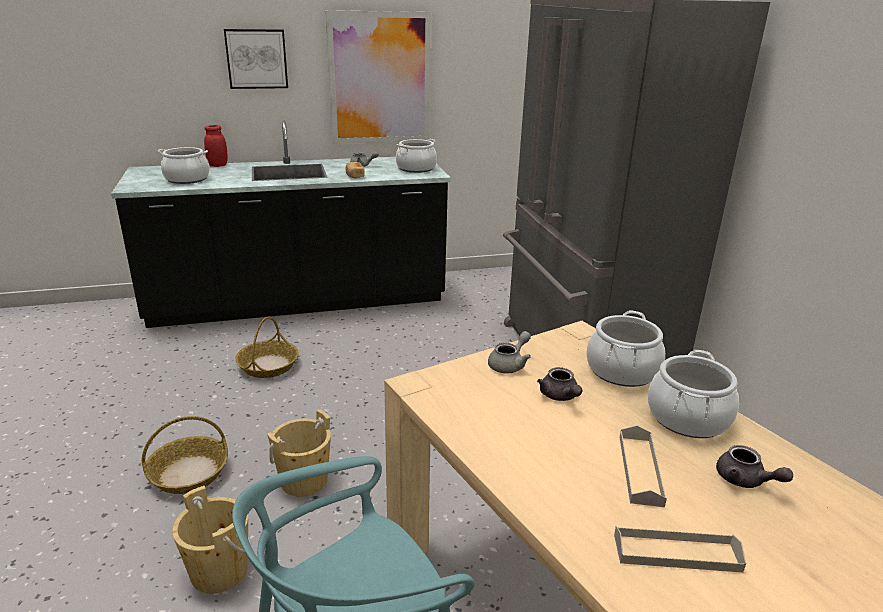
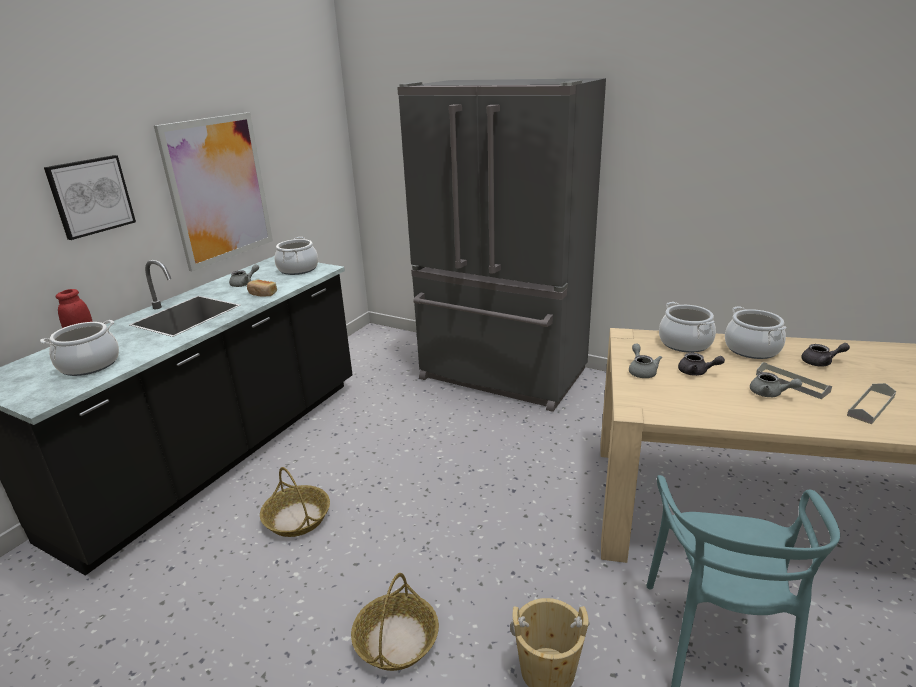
camera: 45 degrees left, 0 degrees up
beige bucket [267,409,331,497] -> none
none -> grey teapot [750,372,802,397]

